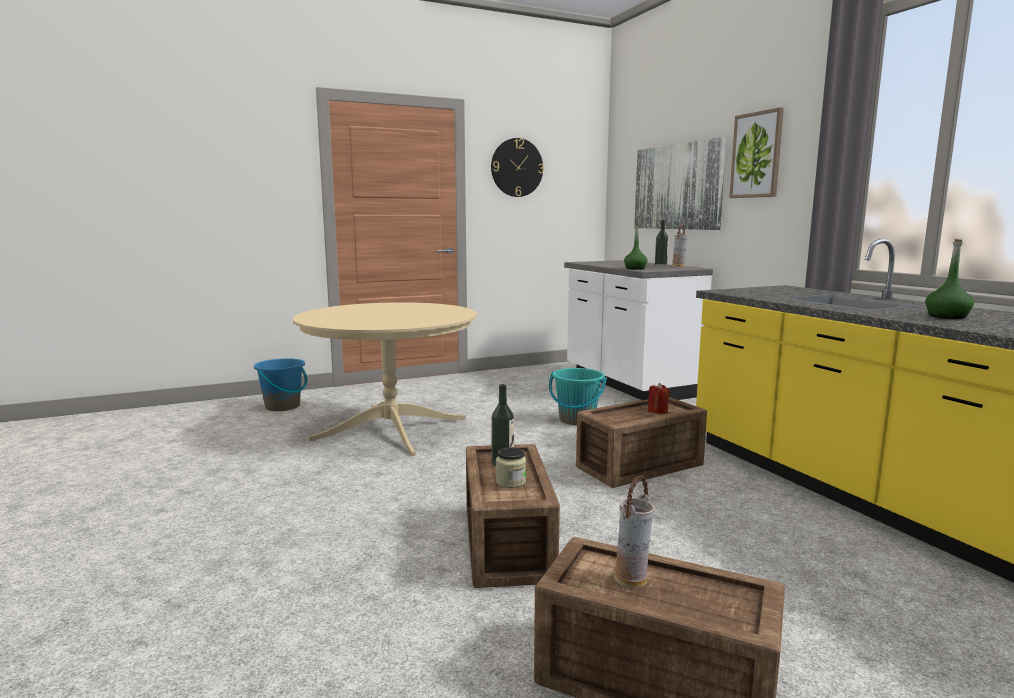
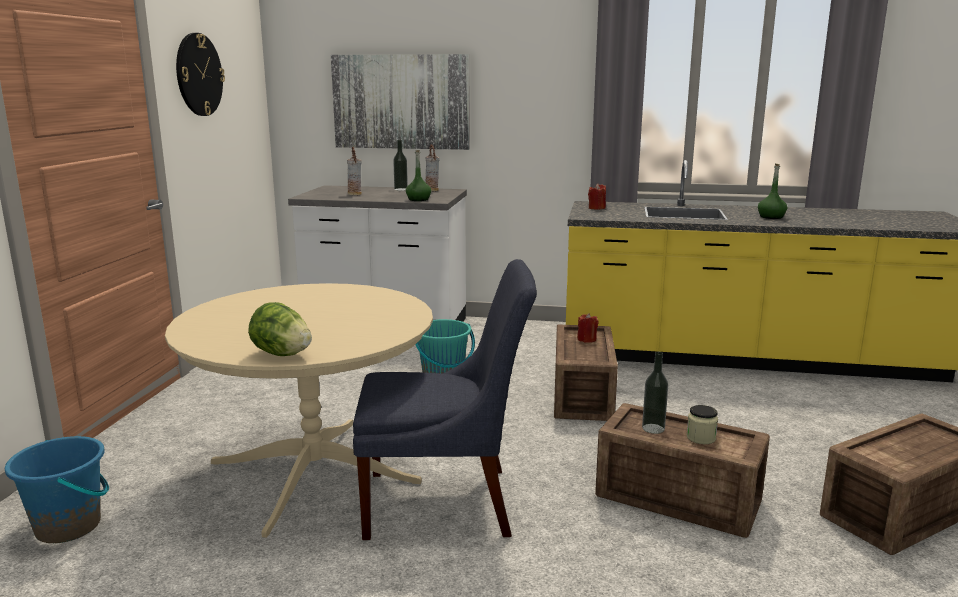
camera: 55 degrees left, 5 degrees up
vase [614,475,655,588] -> vase moved to [347,147,362,195]
picture [729,107,784,198] -> none
none -> lettuce [248,302,312,356]
none -> blue chair [353,259,537,540]
none -> red candle [588,183,606,210]

